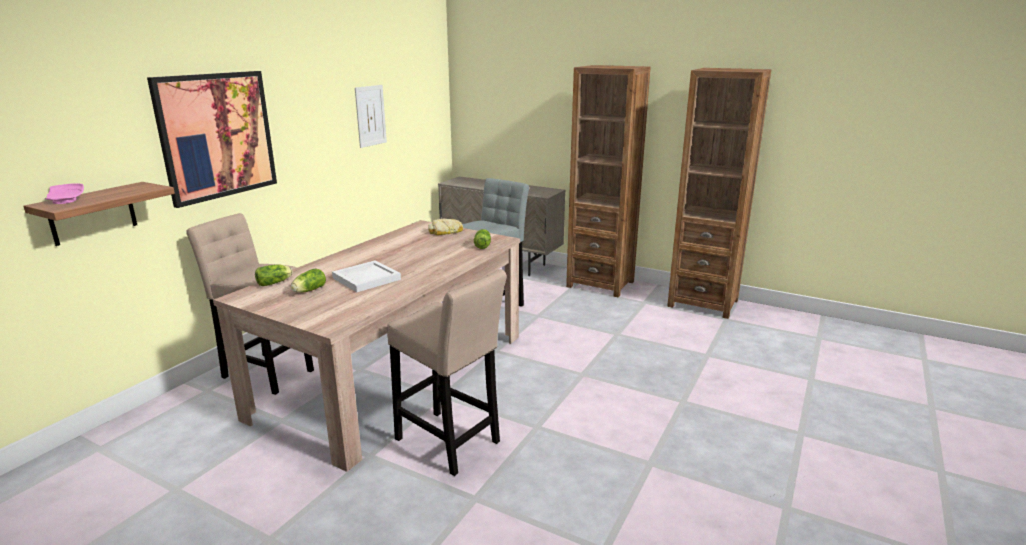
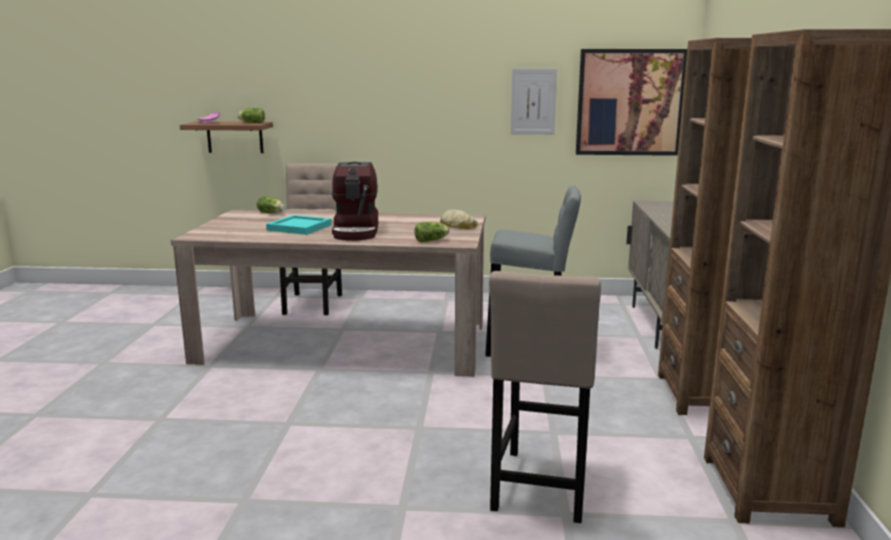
camera: 65 degrees right, 5 degrees down
picture [147,71,277,208] -> picture moved to [576,49,687,156]
lettuce [291,268,326,292] -> lettuce moved to [237,108,265,123]
white tray [332,261,401,292] -> turquoise tray [266,215,332,235]
beige stool [387,269,507,476] -> beige stool moved to [489,271,601,523]
none -> coffee machine [332,162,378,241]

